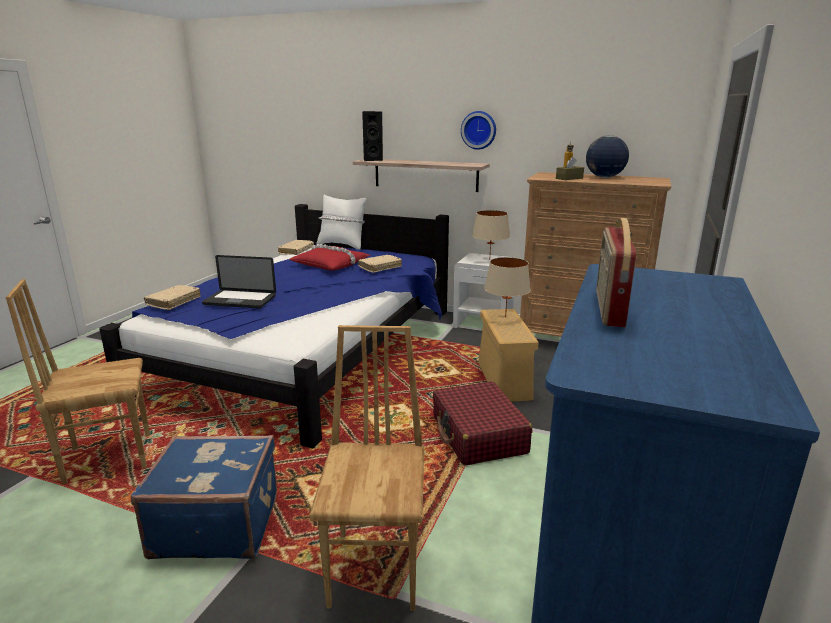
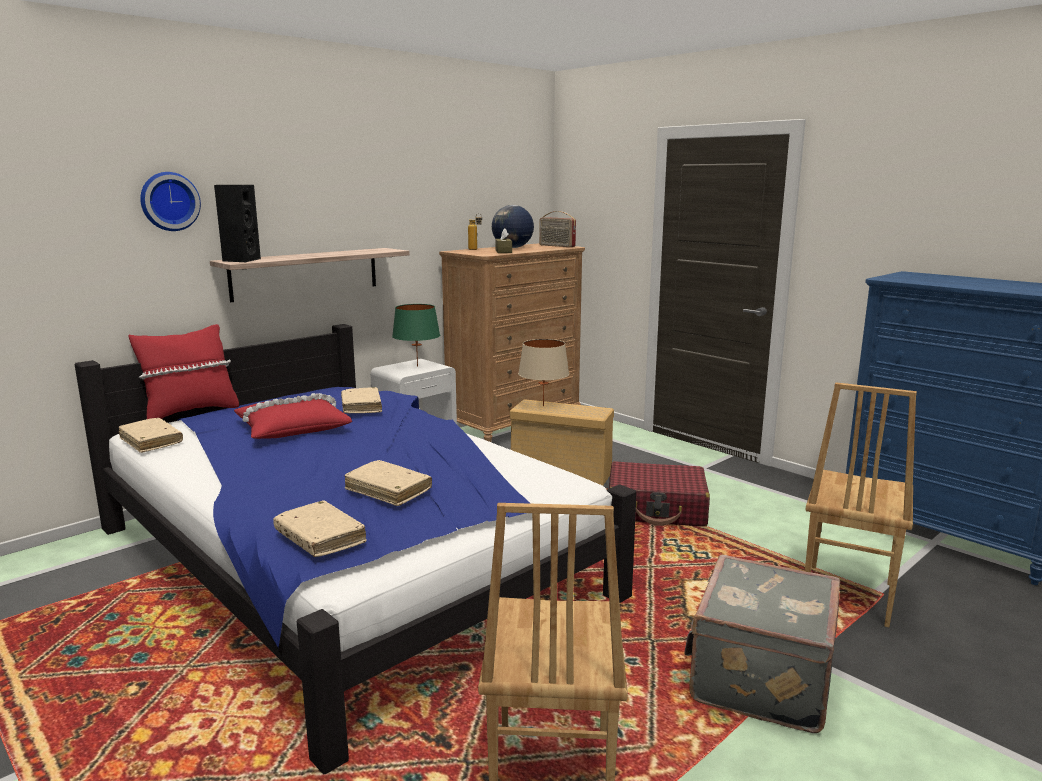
camera: 65 degrees left, 5 degrees down
blue suitcase [131,435,277,559] -> grey suitcase [684,555,840,733]
laptop [202,255,276,308] -> beige book [345,460,432,506]
brown chair [310,325,424,611] -> brown chair turned 90 degrees counterclockwise [805,382,917,627]
white pillow [316,195,366,250] -> red pillow [129,324,239,419]
wall clock [461,111,496,150] -> wall clock moved to [140,172,201,231]
beige table lamp [472,210,510,252] -> green table lamp [392,304,440,367]
radio [596,218,636,327] -> radio moved to [539,211,576,247]

